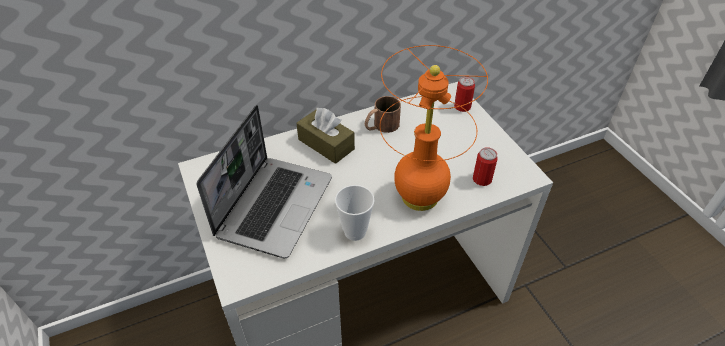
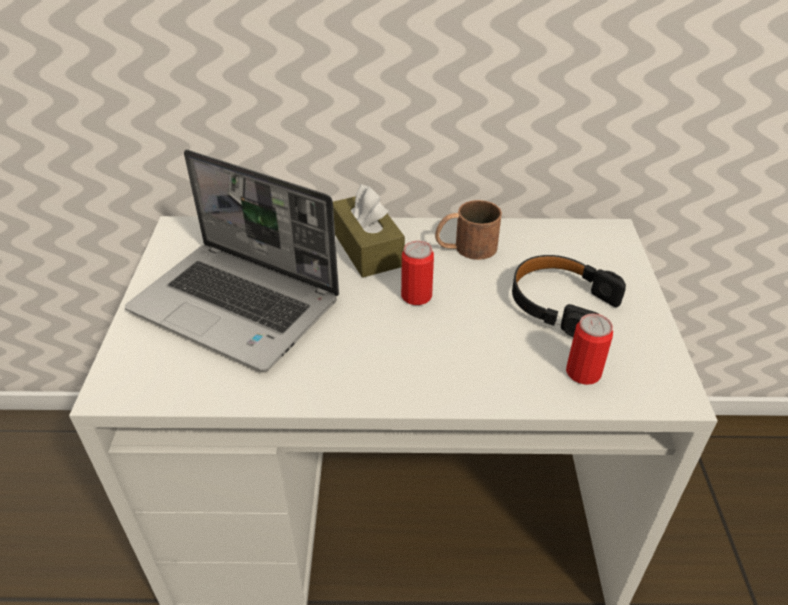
camera: 25 degrees right, 5 degrees down
laptop [197,105,332,258] -> laptop turned 75 degrees clockwise [125,150,339,372]
cup [335,185,375,241] -> none
orange table lamp [380,45,488,211] -> none
can [454,77,475,112] -> can moved to [401,241,434,305]
none -> black headphones [512,255,626,337]

